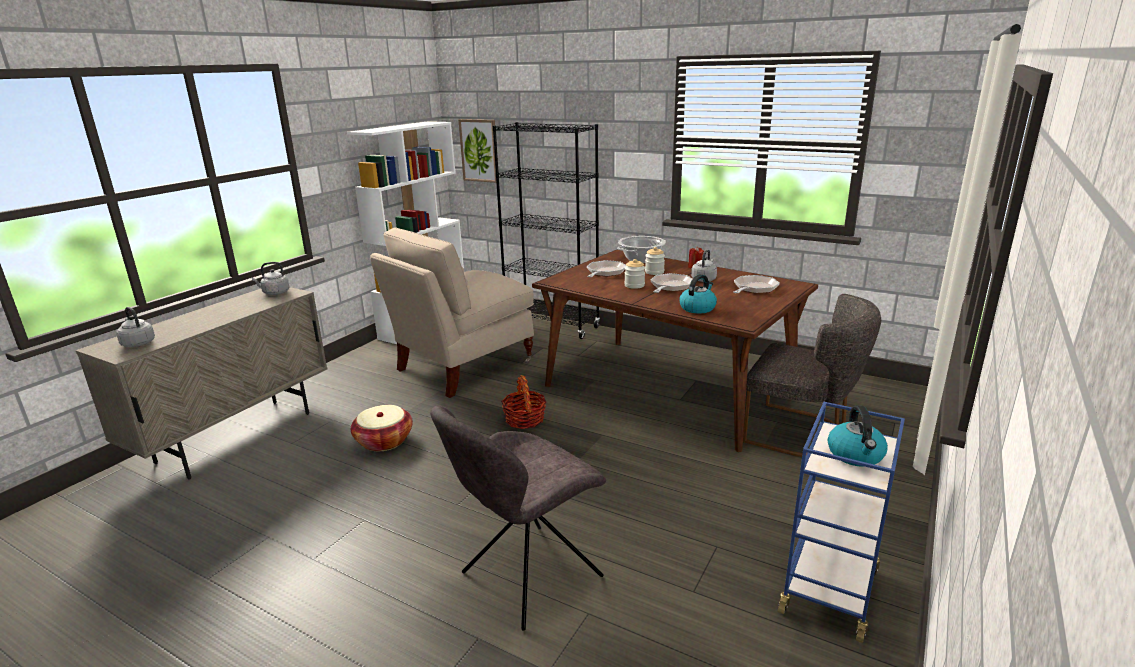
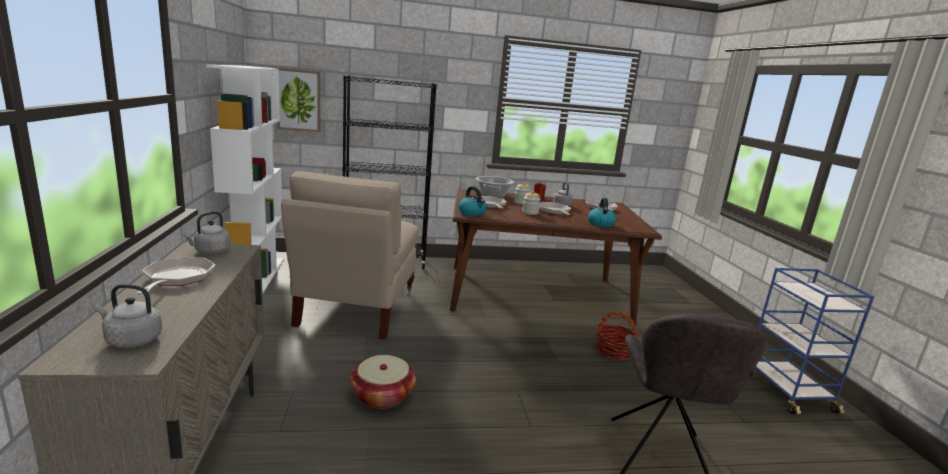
camera: 40 degrees left, 5 degrees down
basket [501,375,547,429] -> basket moved to [597,312,639,360]
grey chair [743,294,881,457] -> none
kettle [828,405,888,467] -> kettle moved to [459,186,487,216]
none -> frying pan [136,257,215,295]

